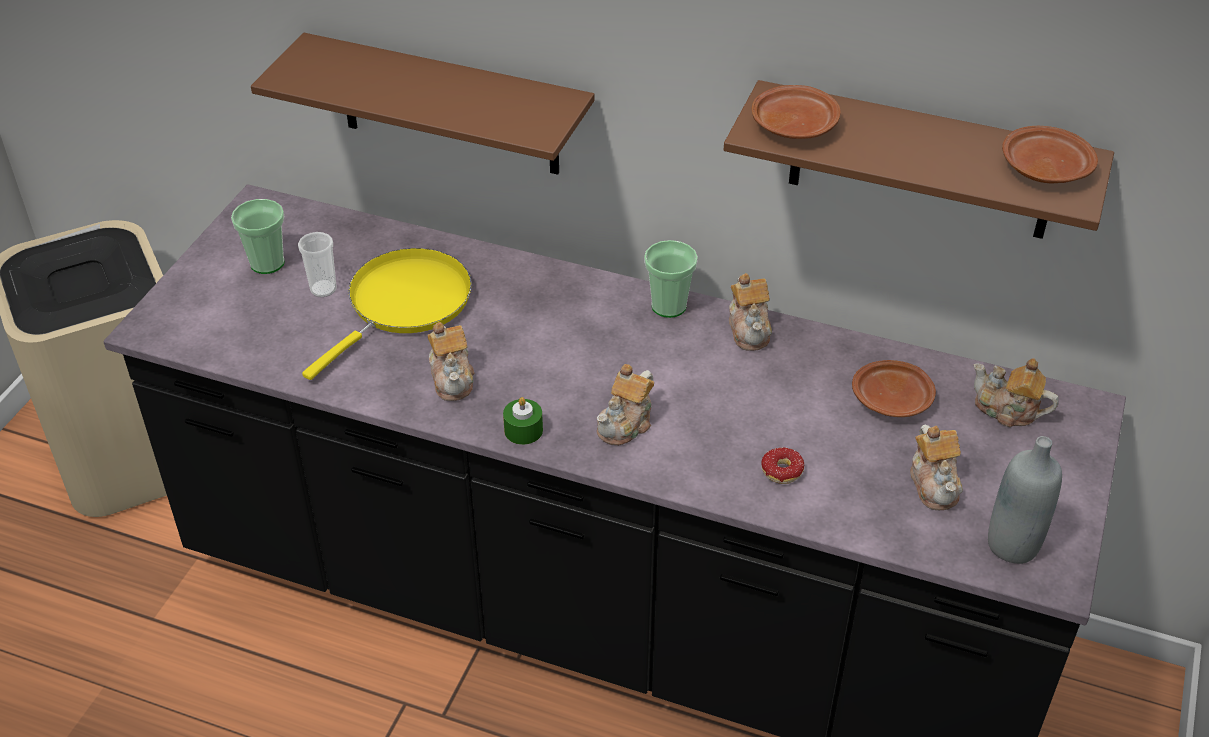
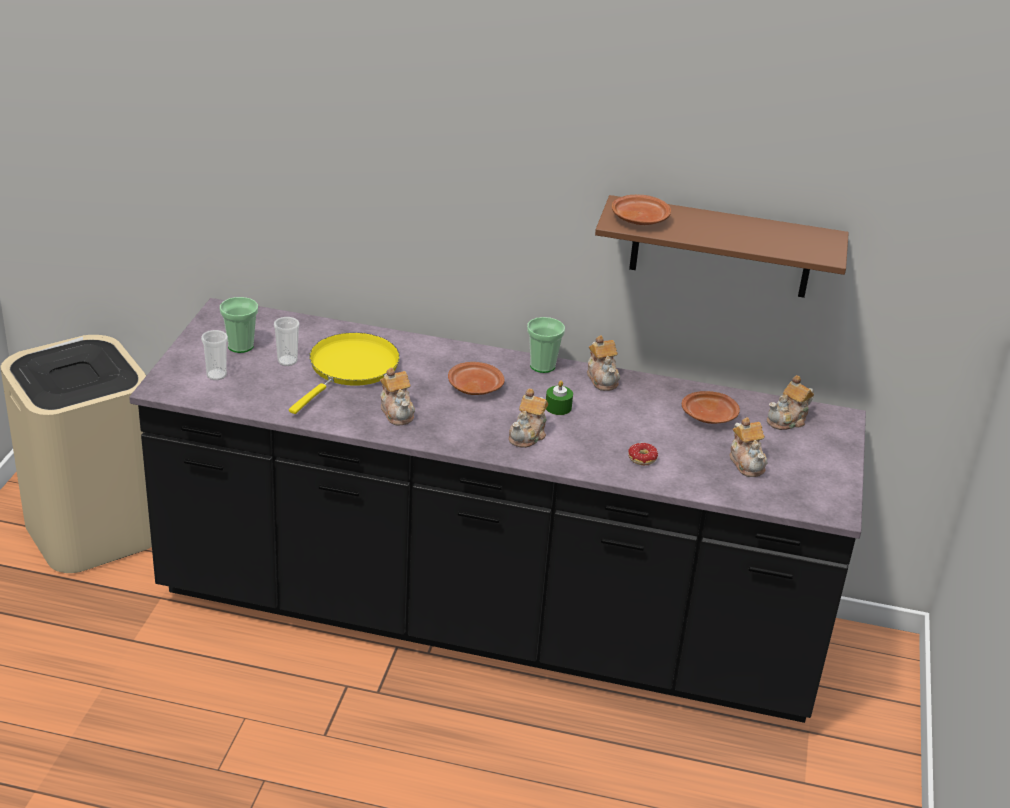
camera: 10 degrees left, 10 degrees down
brown shelf [251,33,594,175] -> none
green candle [503,397,543,445] -> green candle moved to [546,381,573,415]
teapot [974,358,1059,427] -> teapot turned 60 degrees counterclockwise [767,375,814,430]
grey bottle [988,436,1062,564] -> none
brown plate [1002,126,1098,183] -> brown plate moved to [448,362,505,395]
none -> cup [201,330,228,380]

